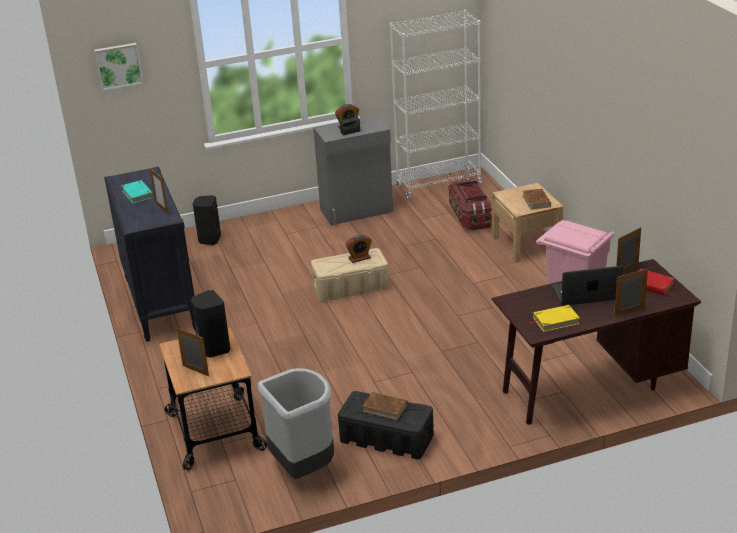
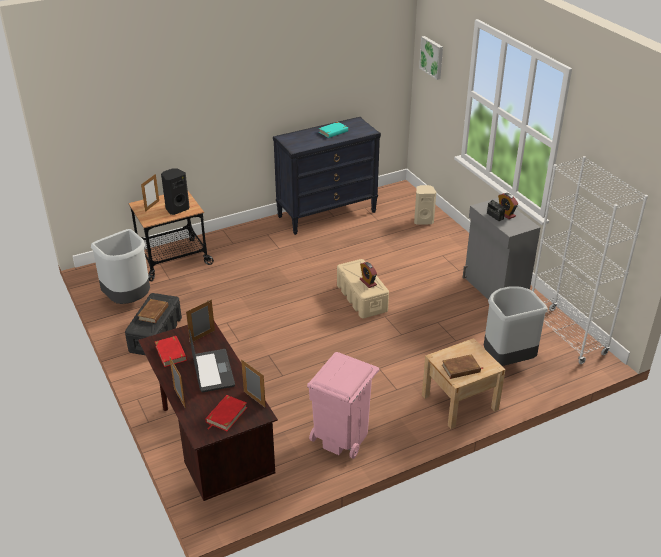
camera: 80 degrees right, 5 degrees up
picture frame [150,168,168,214] -> picture frame moved to [186,299,215,343]
black speaker [193,195,221,245] -> beige speaker [414,185,436,225]
storage box [448,178,491,230] -> grey trash can [484,286,548,366]
yellow book [529,305,580,332] -> red book [155,336,187,367]

